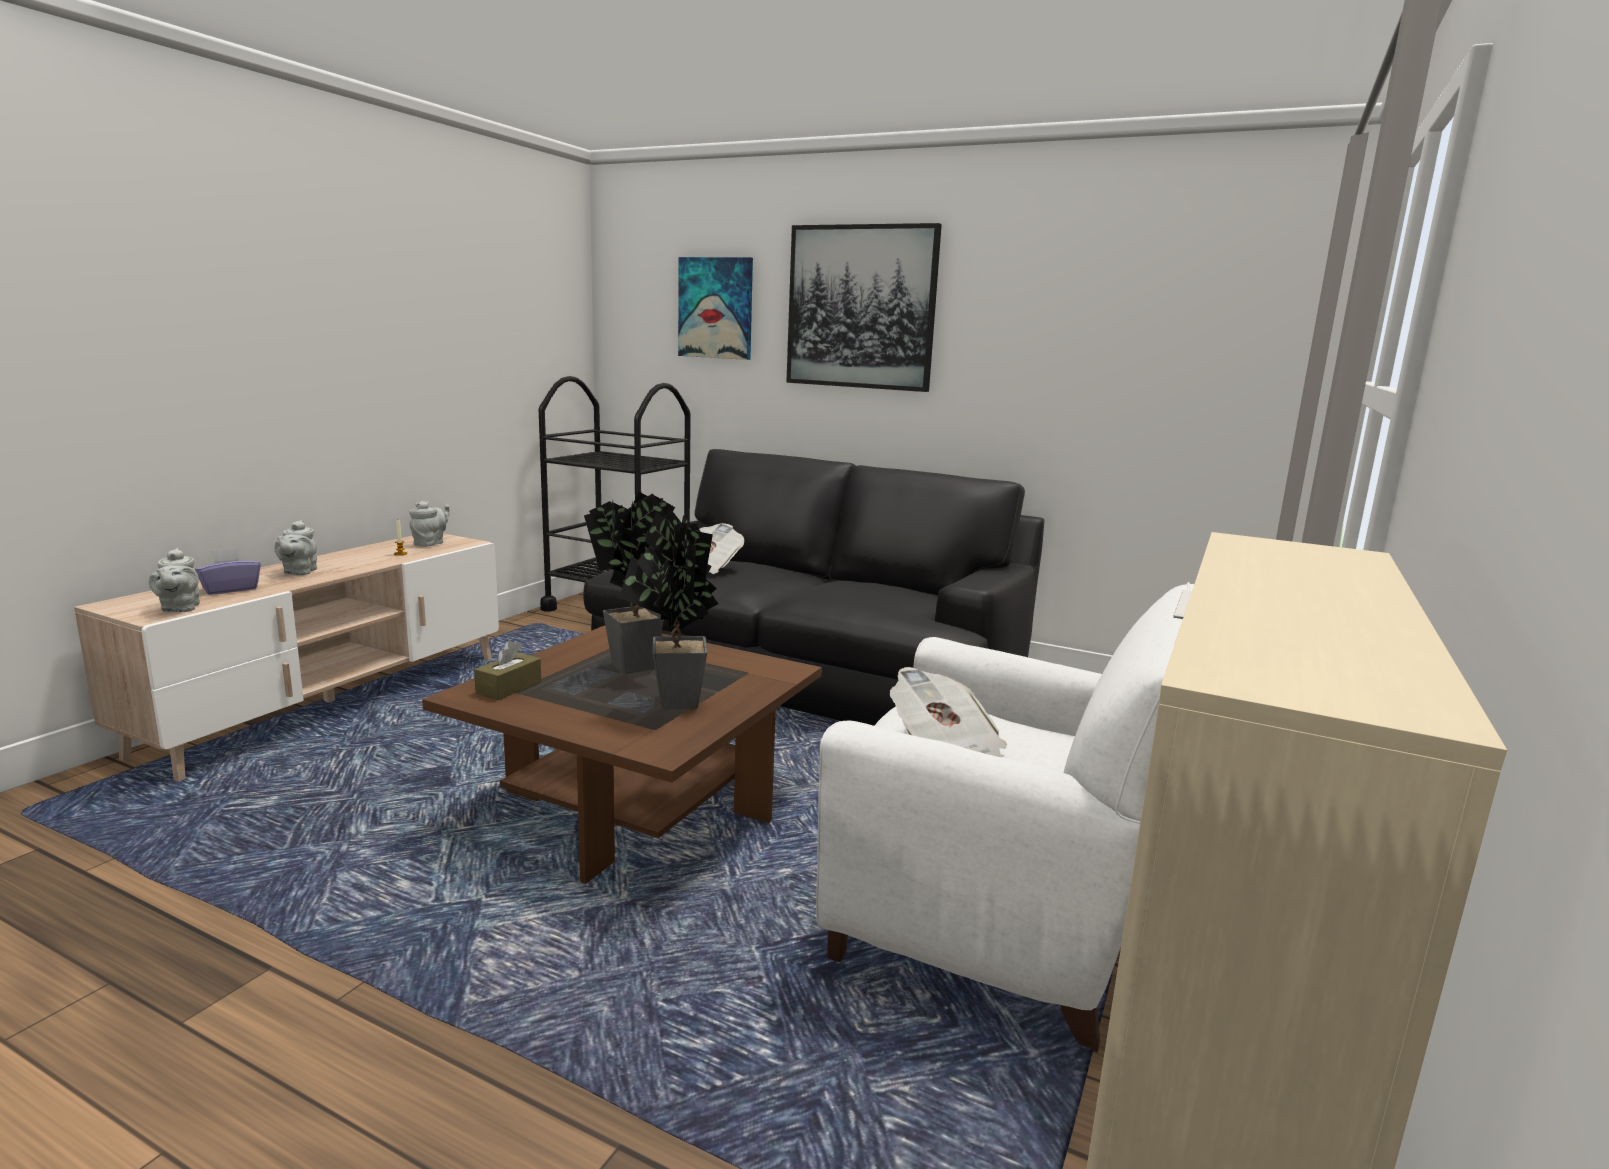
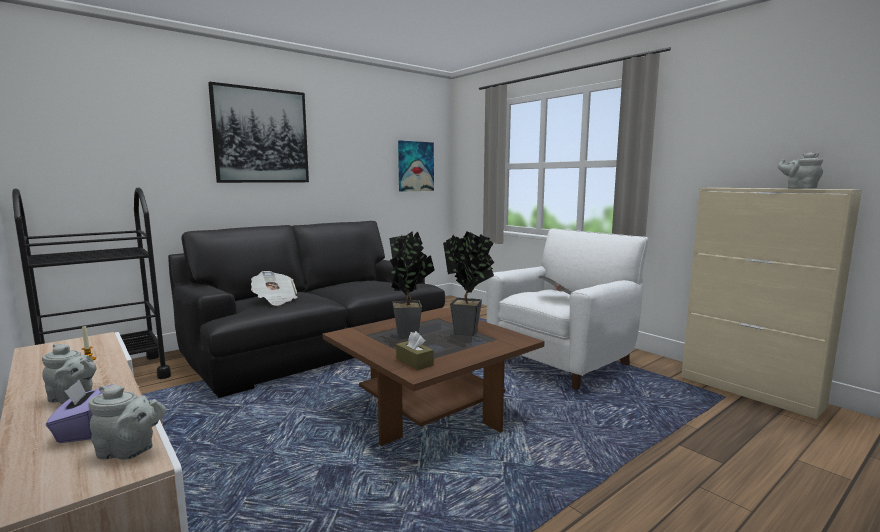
camera: 65 degrees left, 5 degrees down
grey teapot [409,501,450,547] -> grey teapot moved to [778,152,823,189]
picture [678,257,753,360] -> picture moved to [398,140,434,191]

